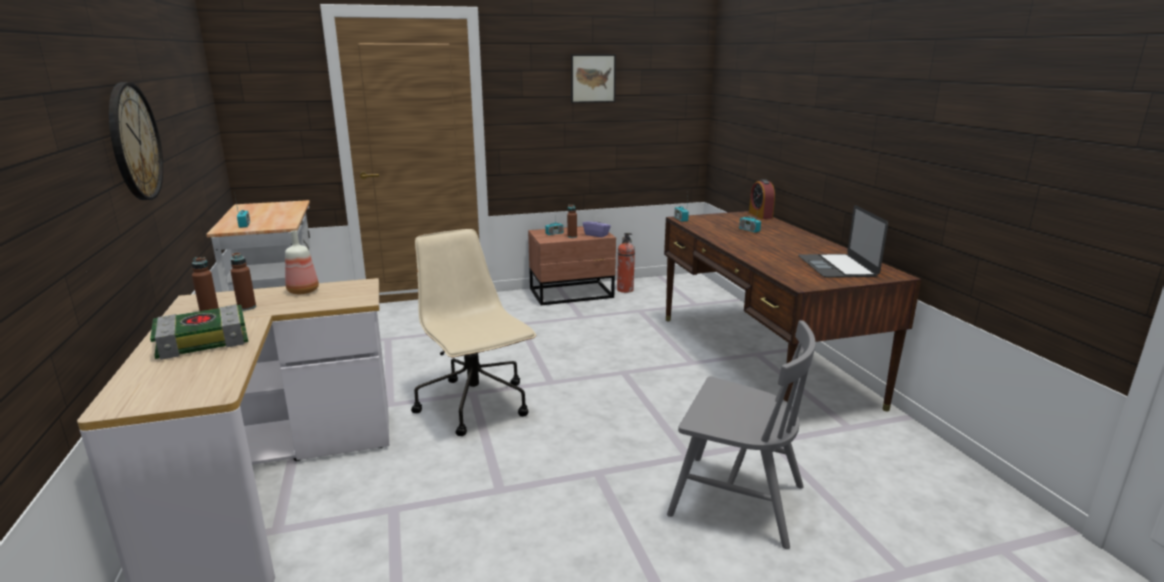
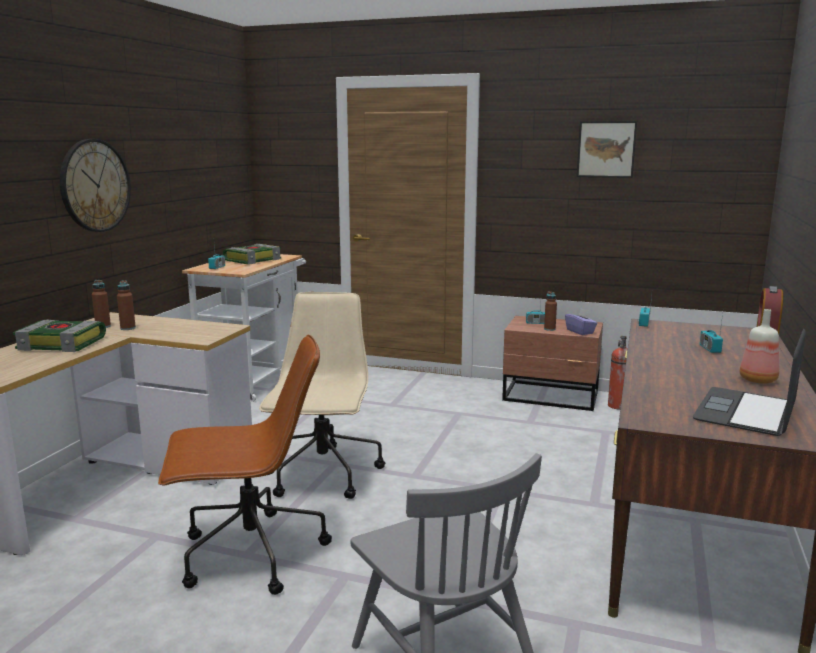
camera: 35 degrees right, 5 degrees down
bottle [285,230,319,294] -> bottle moved to [740,309,779,384]
none -> brown office chair [158,335,332,595]
none -> book [223,244,281,265]

